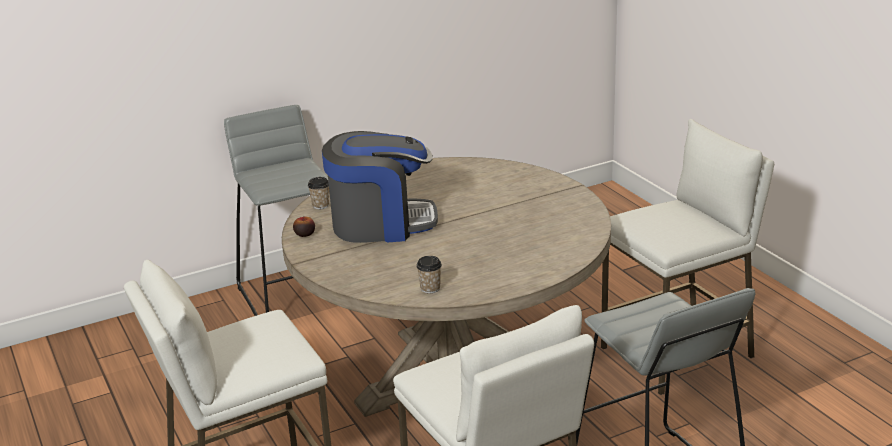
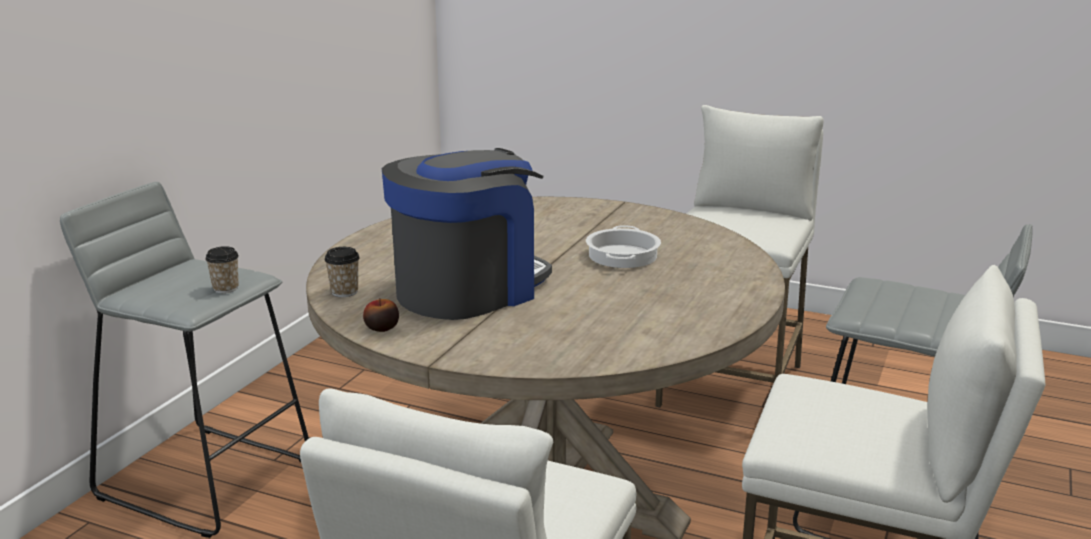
camera: 40 degrees left, 5 degrees down
cup [416,256,442,293] -> cup moved to [205,246,239,293]
none -> cooking pot [586,226,661,268]

